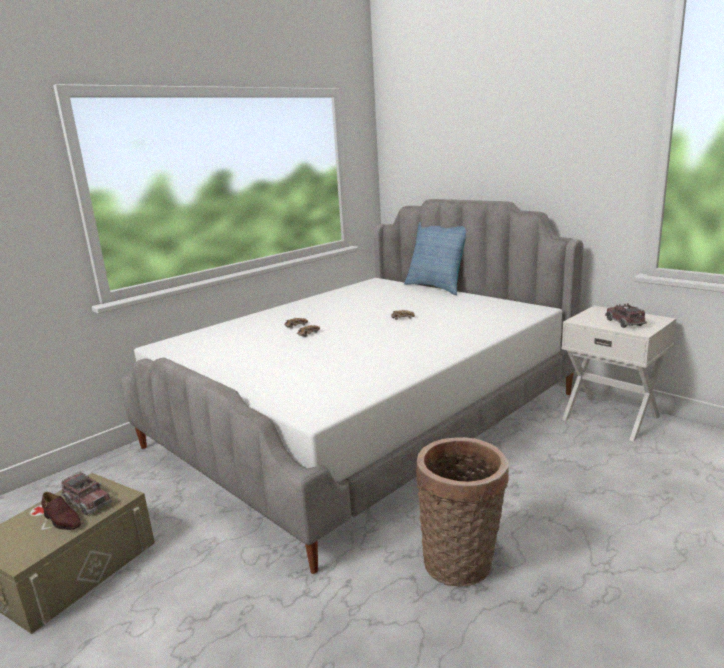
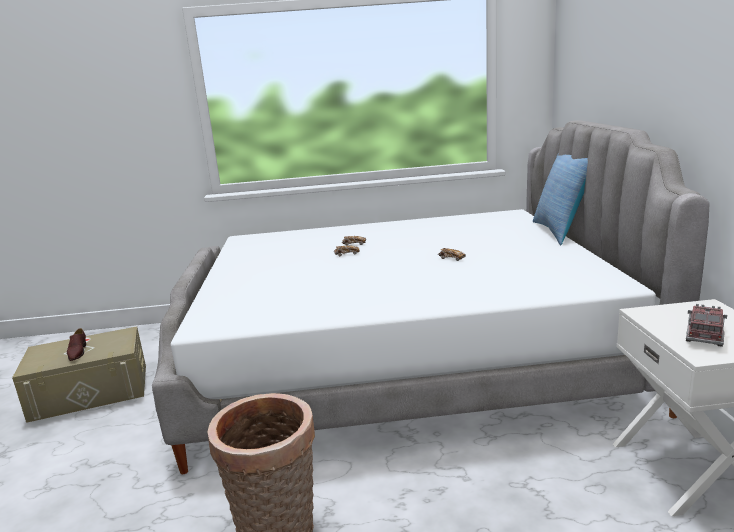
camera: 40 degrees right, 0 degrees up
toy truck [61,472,112,515] -> none

